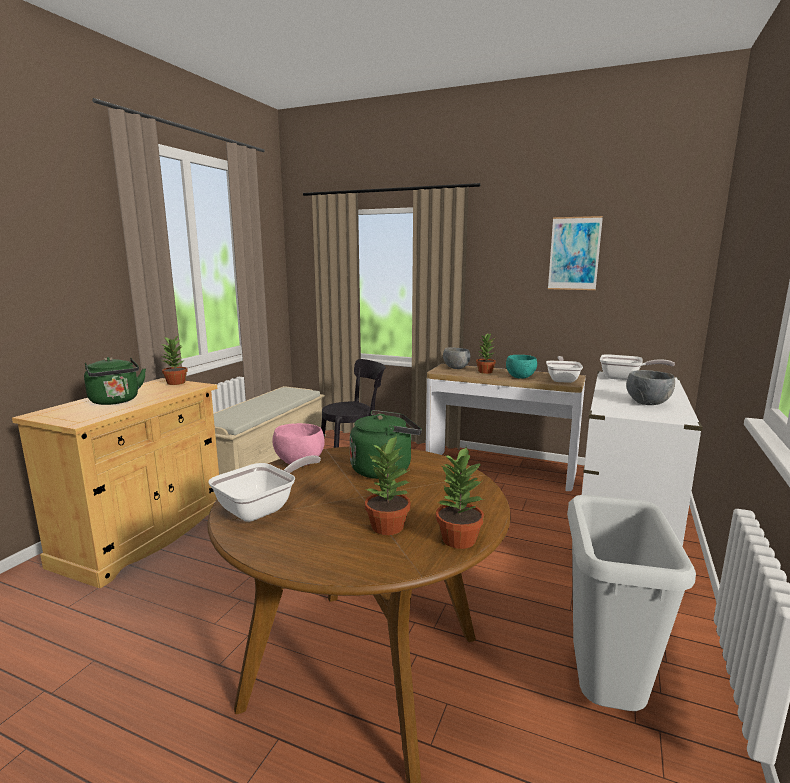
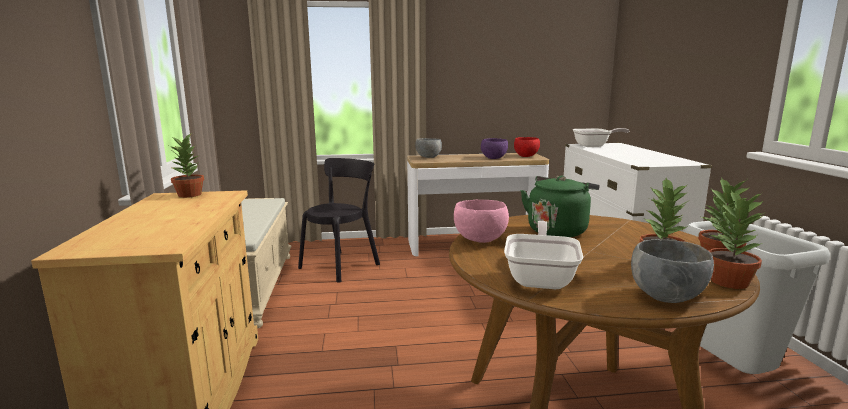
camera: 30 degrees left, 0 degrees up
green kettle [84,357,146,405] -> none
potted plant [476,334,496,374] -> potted plant moved to [708,190,766,289]
turquoise bowl [506,355,537,379] -> purple bowl [481,138,508,159]
frying pan [546,356,583,383] -> red bowl [514,137,540,157]
picture [548,216,603,290] -> none
grey bowl [626,370,675,405] -> grey bowl moved to [631,239,714,303]

